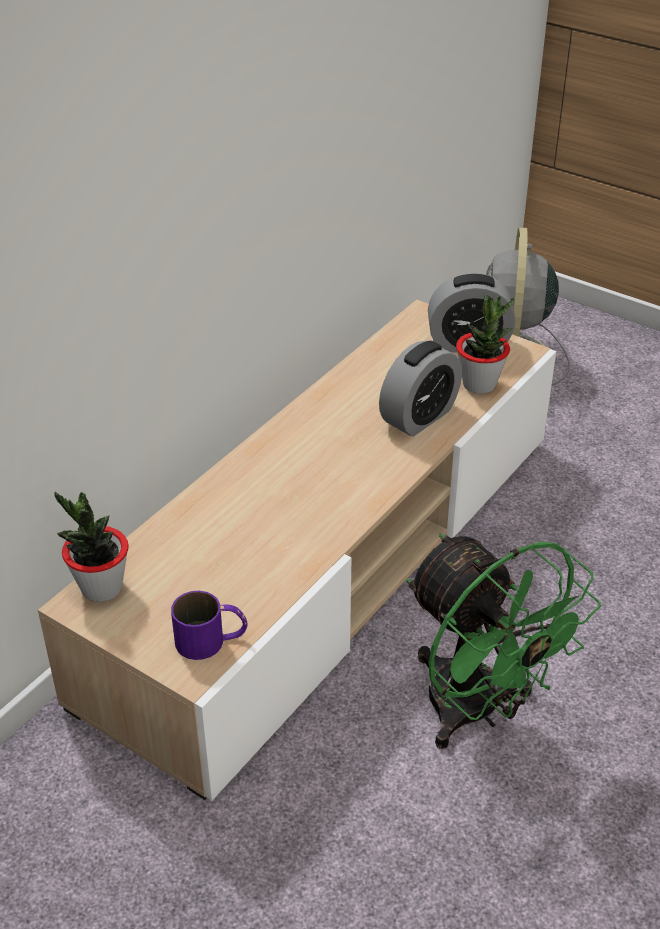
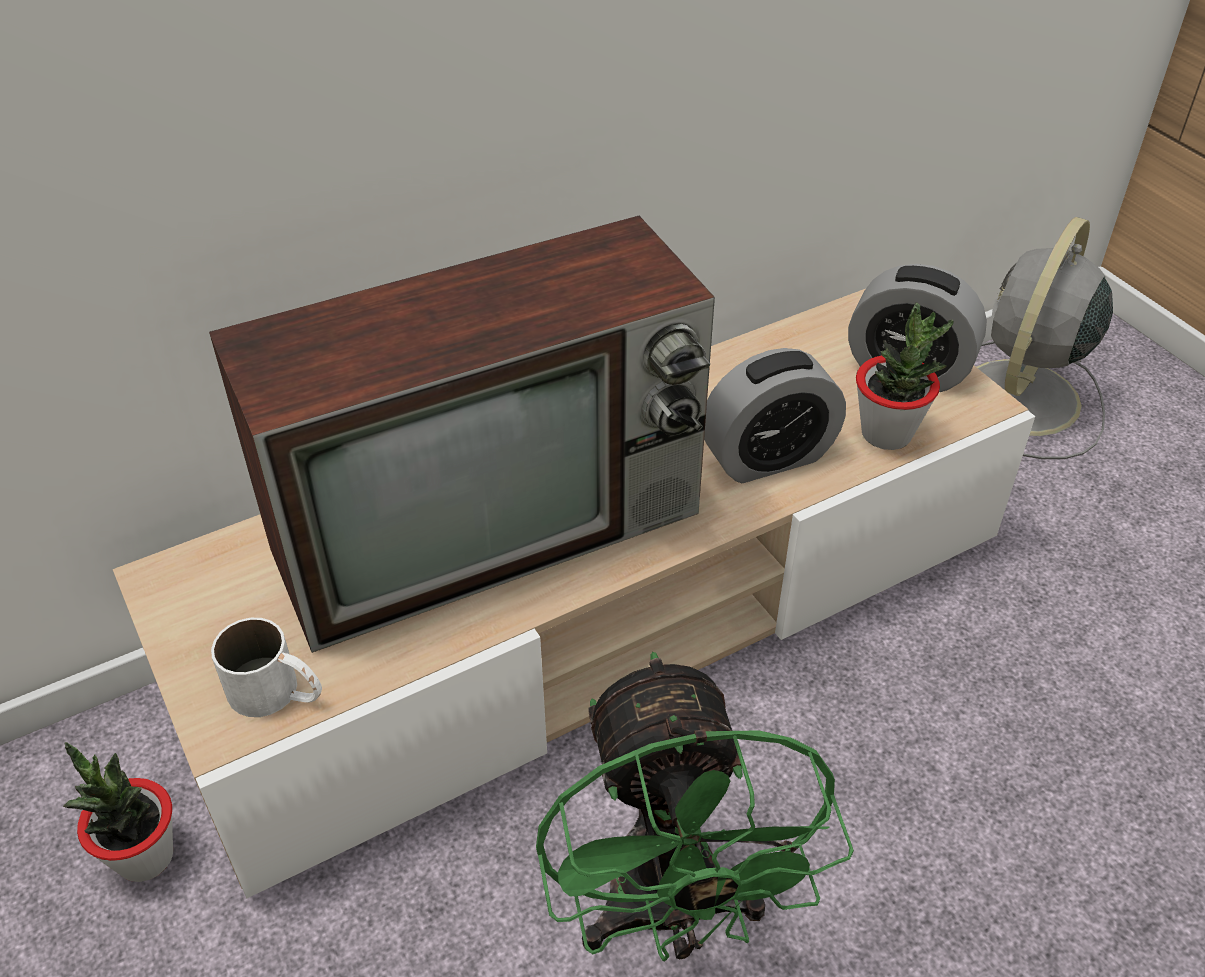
camera: 25 degrees right, 5 degrees up
potted plant [55,492,129,602] -> potted plant moved to [63,742,173,882]
purple mug [171,591,248,660] -> white mug [211,618,322,717]
none -> television [209,216,715,653]

